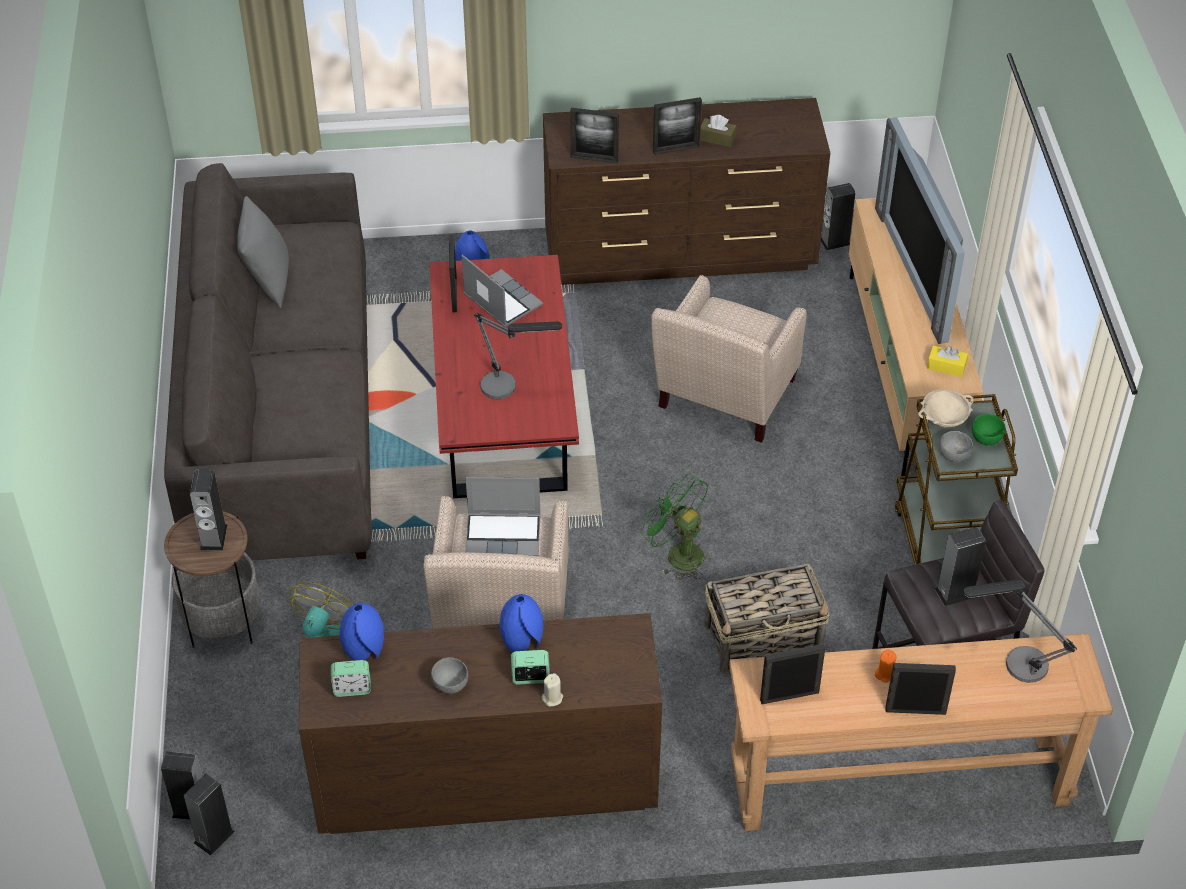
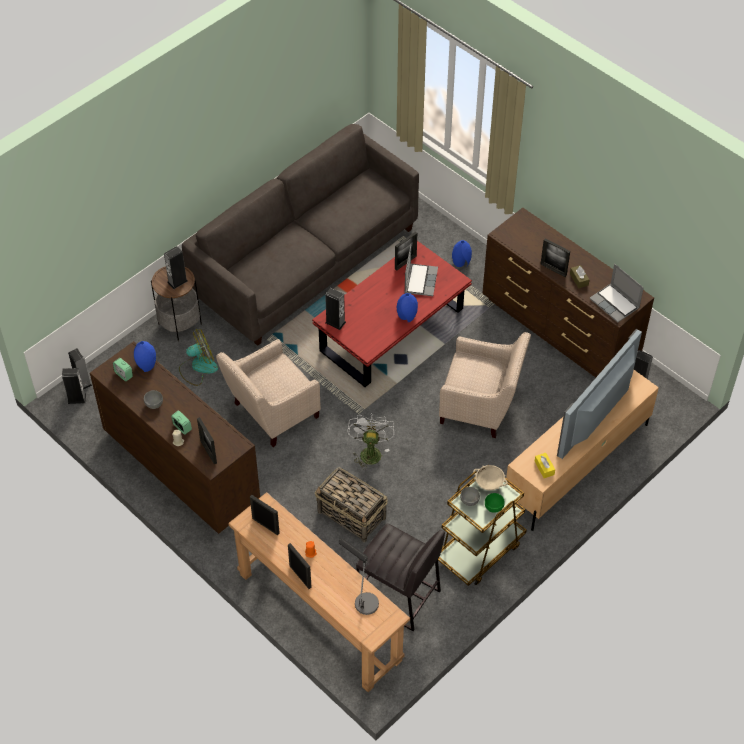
camera: 50 degrees right, 5 degrees up
grey pillow [237,196,289,308] -> none
laptop [465,477,540,556] -> laptop moved to [590,264,644,323]
table lamp [474,313,562,399] -> none
blue vase [499,594,543,652] -> blue vase moved to [397,293,418,322]
picture frame [570,108,619,163] -> picture frame moved to [197,417,217,464]
green fan [641,474,708,580] -> white fan [347,414,395,470]
beige armchair [651,275,807,443] -> beige armchair turned 150 degrees counterclockwise [439,332,531,438]
speaker [935,527,986,606] -> speaker moved to [325,288,346,330]

